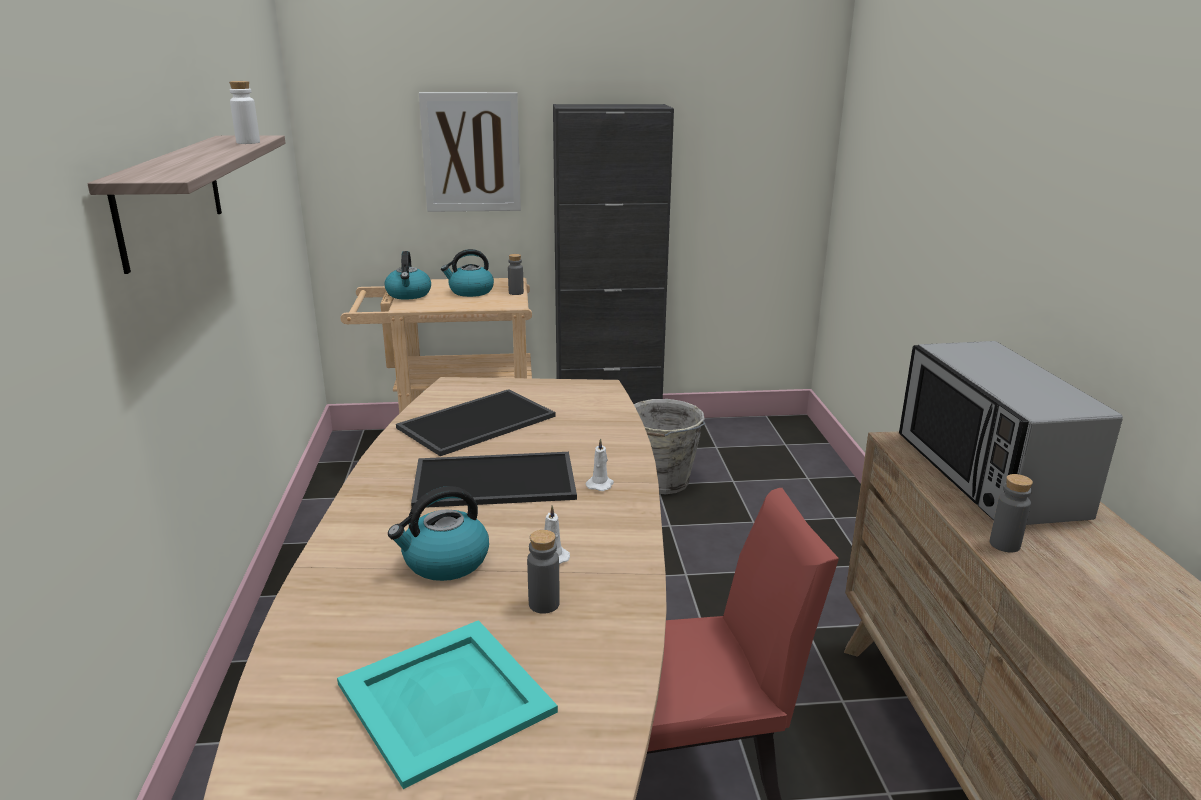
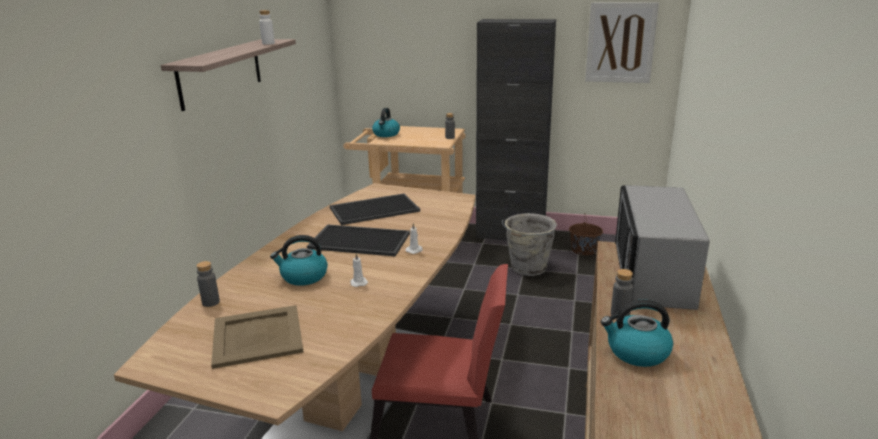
camera: 20 degrees right, 0 degrees up
turquoise tray [337,620,558,789] -> beige tray [211,305,303,369]
picture [419,92,521,212] -> picture moved to [585,2,659,83]
kettle [441,249,494,297] -> kettle moved to [601,300,673,367]
grey bottle [527,530,560,614] -> grey bottle moved to [196,261,220,307]
none -> brown bucket [569,213,603,255]

